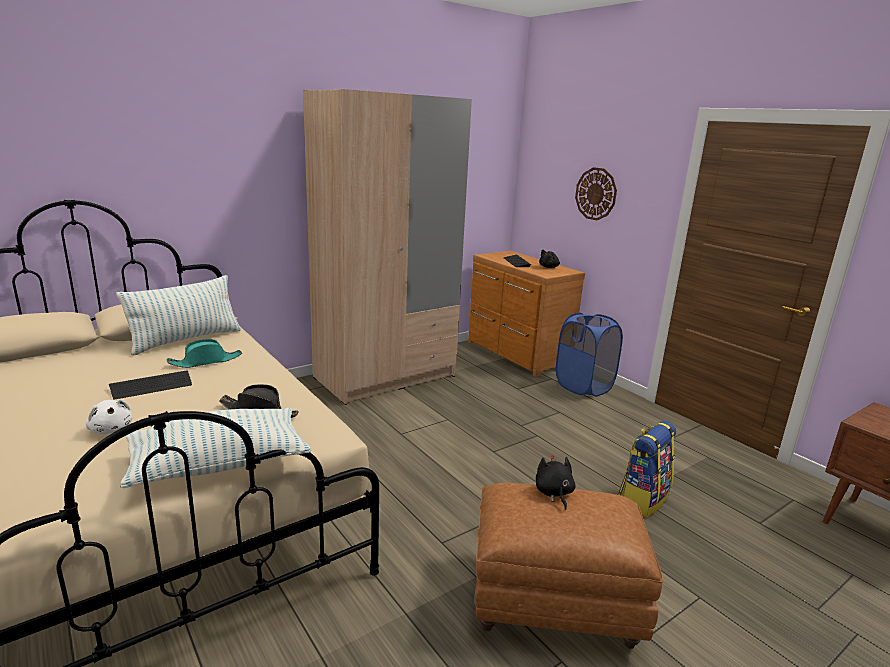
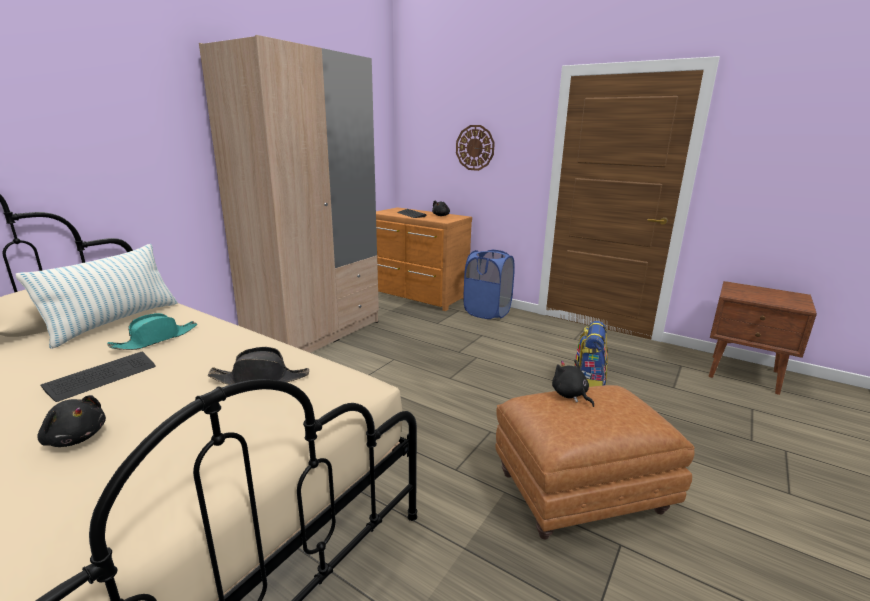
camera: 20 degrees left, 0 degrees up
white plush toy [86,399,132,434] -> black plush toy [37,395,106,447]
pillow [120,408,311,488] -> none

